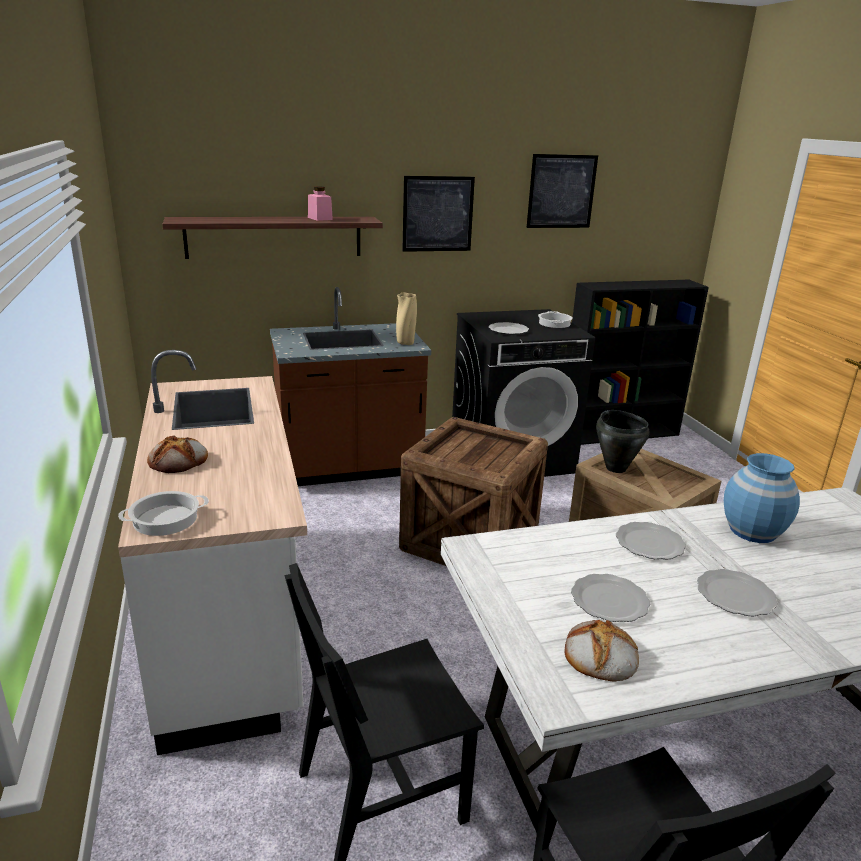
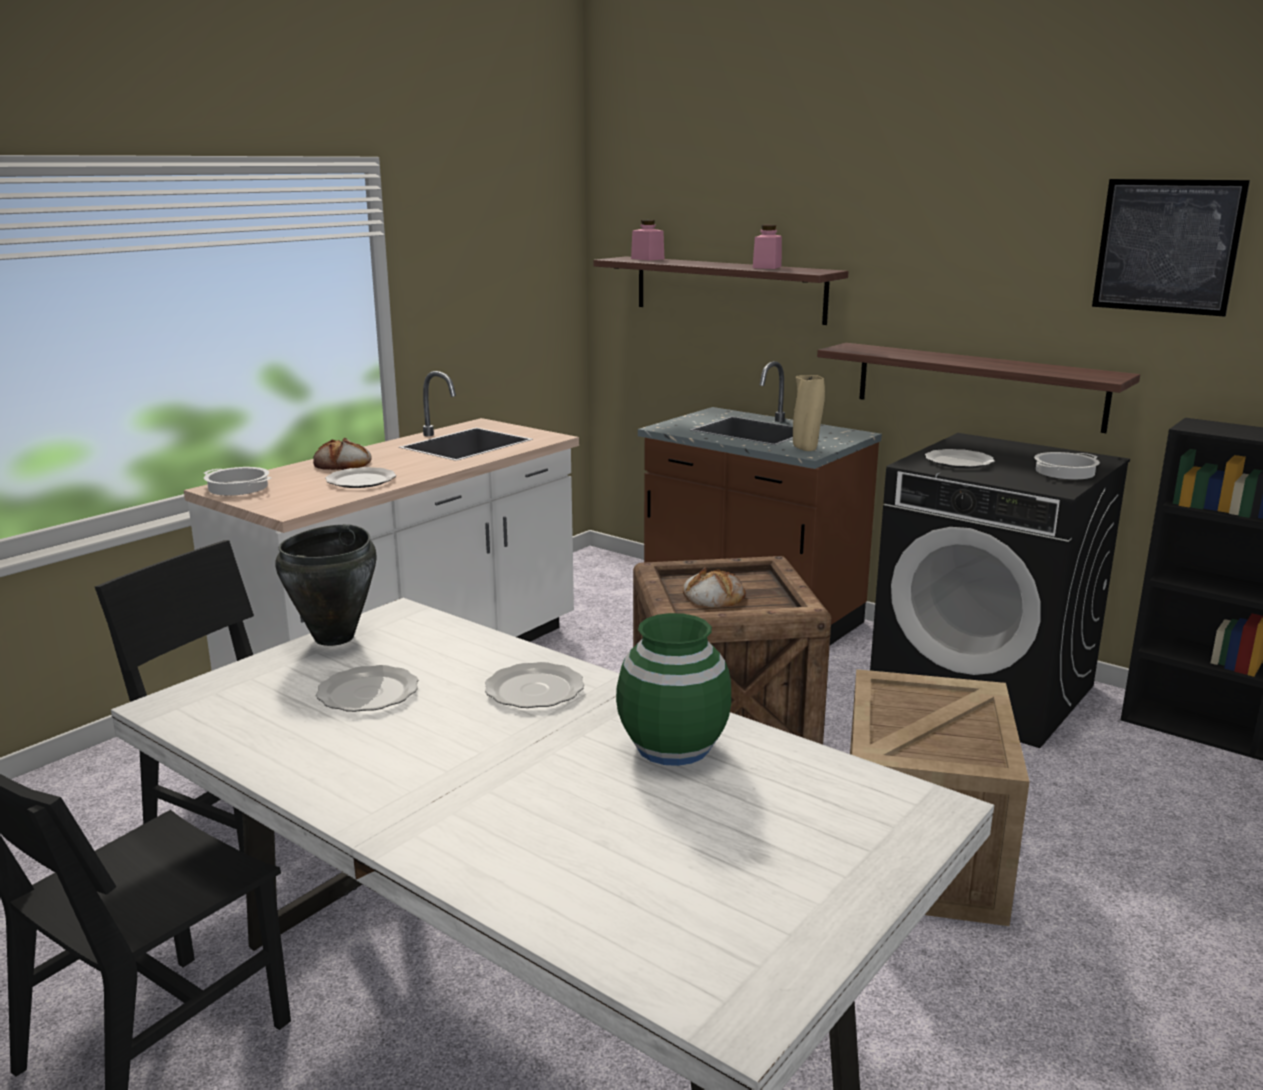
camera: 55 degrees right, 5 degrees down
picture [402,176,475,252] -> none
bread [565,620,639,682] -> bread moved to [683,567,746,608]
black cooking pot [596,410,650,473] -> black cooking pot moved to [275,524,377,646]
plate [697,569,778,616] -> plate moved to [325,467,396,488]
blue vase [724,453,800,543] -> green vase [616,613,731,766]
none -> pink jar [631,220,664,261]
none -> shelf [817,343,1140,433]

